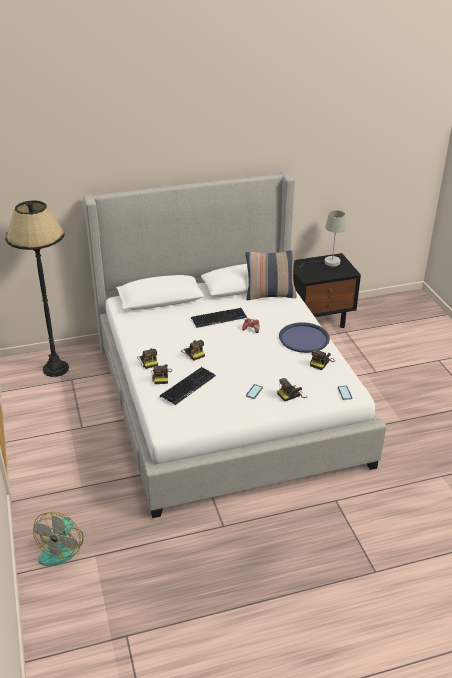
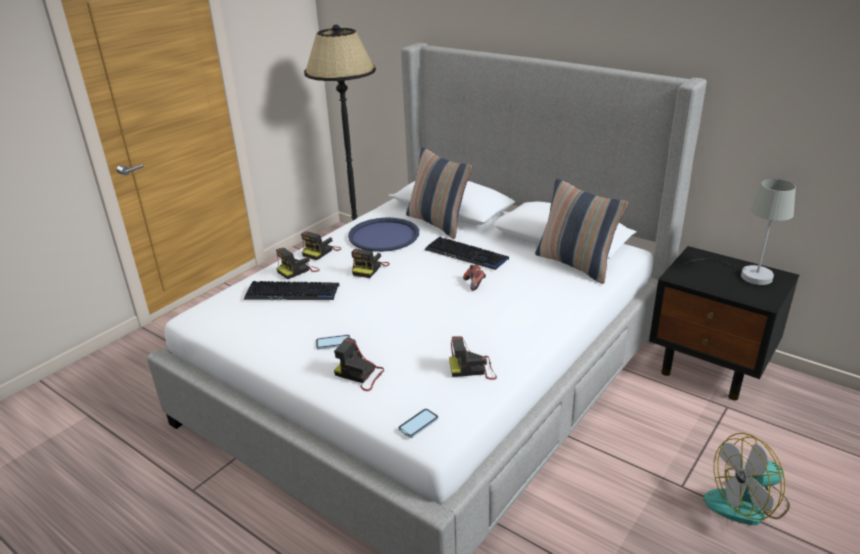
camera: 55 degrees right, 5 degrees down
fan [33,512,84,566] -> fan moved to [703,433,790,525]
blue tray [279,322,330,353] -> blue tray moved to [348,218,419,252]
none -> pillow [406,147,472,239]

